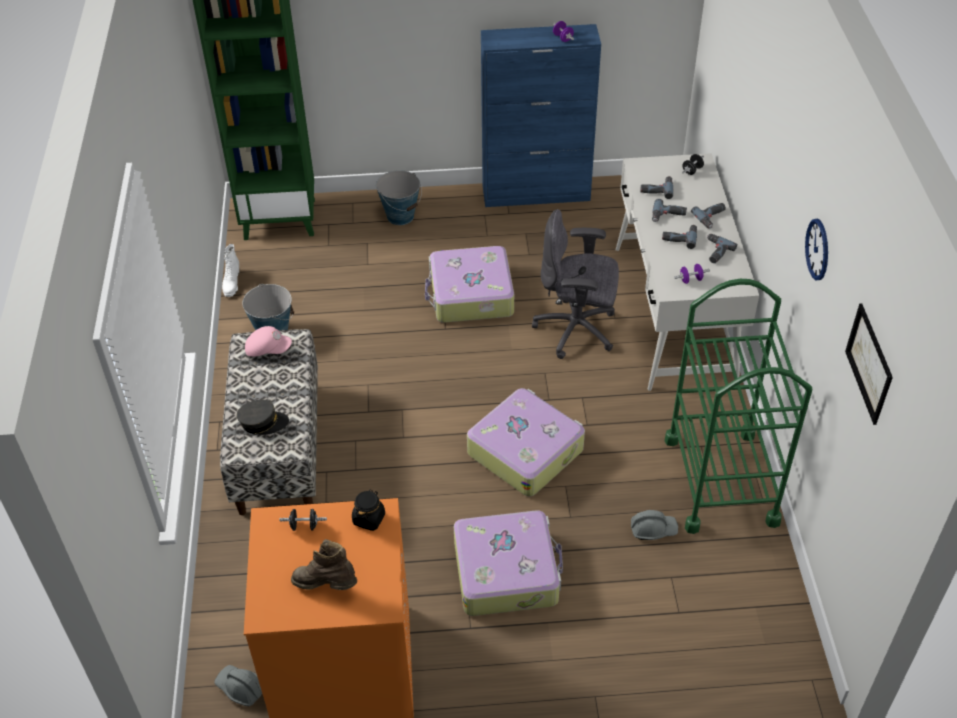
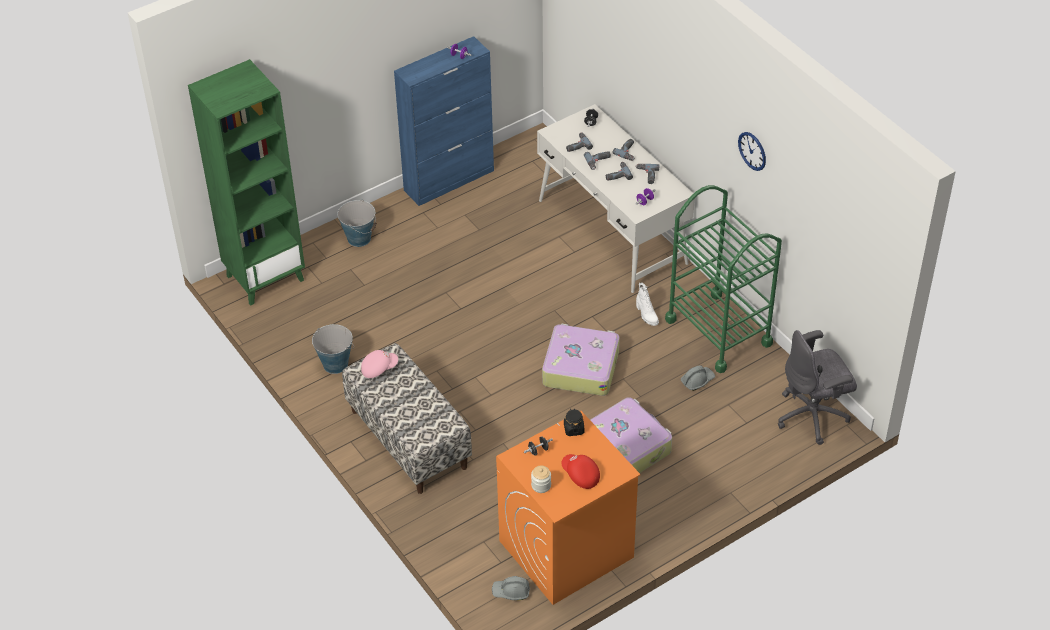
camera: 30 degrees left, 0 degrees up
white boot [222,244,239,297] -> white boot moved to [636,282,659,326]
grey cap [237,400,289,435] -> none
brown boot [291,539,357,590] -> red cap [562,454,600,489]
suitcase [425,246,514,323] -> none
grey office chair [532,209,619,359] -> grey office chair moved to [778,330,857,445]
picture [845,303,893,425] -> none
none -> jar [531,466,551,493]

